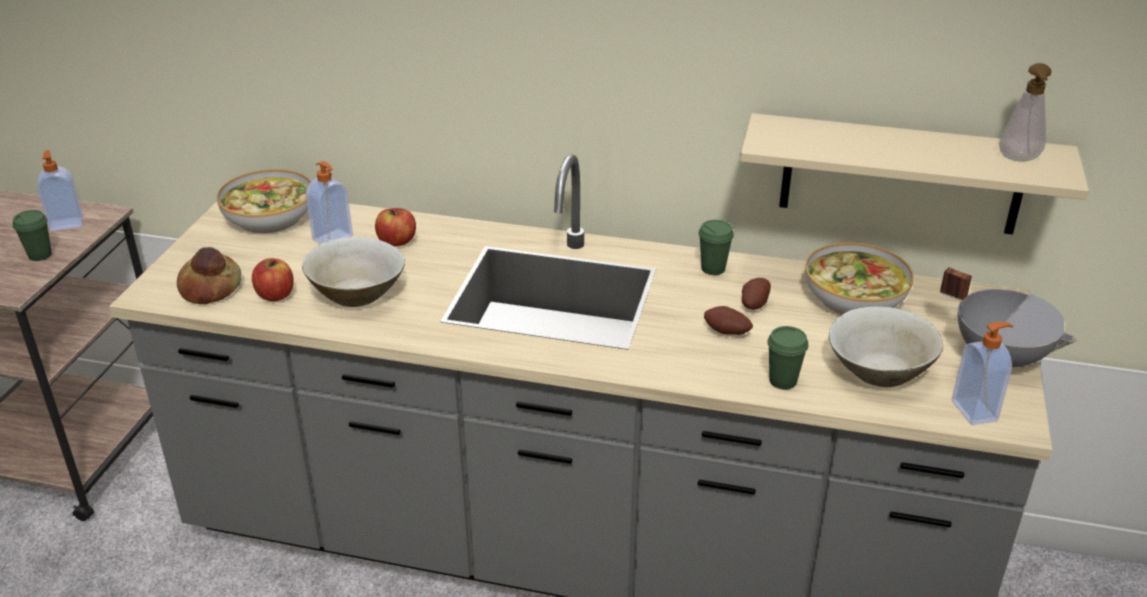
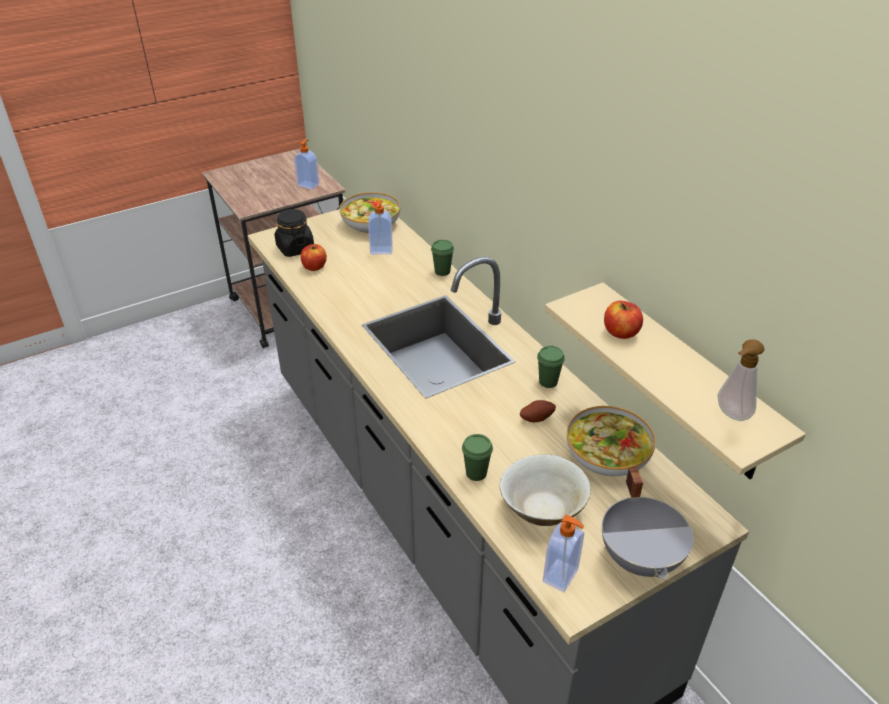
camera: 45 degrees right, 5 degrees up
green cup [13,210,52,261] -> green cup moved to [431,240,454,276]
bread [177,247,241,304] -> black jar [275,209,314,257]
beige bowl [302,237,405,307] -> none
apple [375,208,416,246] -> apple moved to [604,301,643,339]
potato [704,306,753,335] -> none

